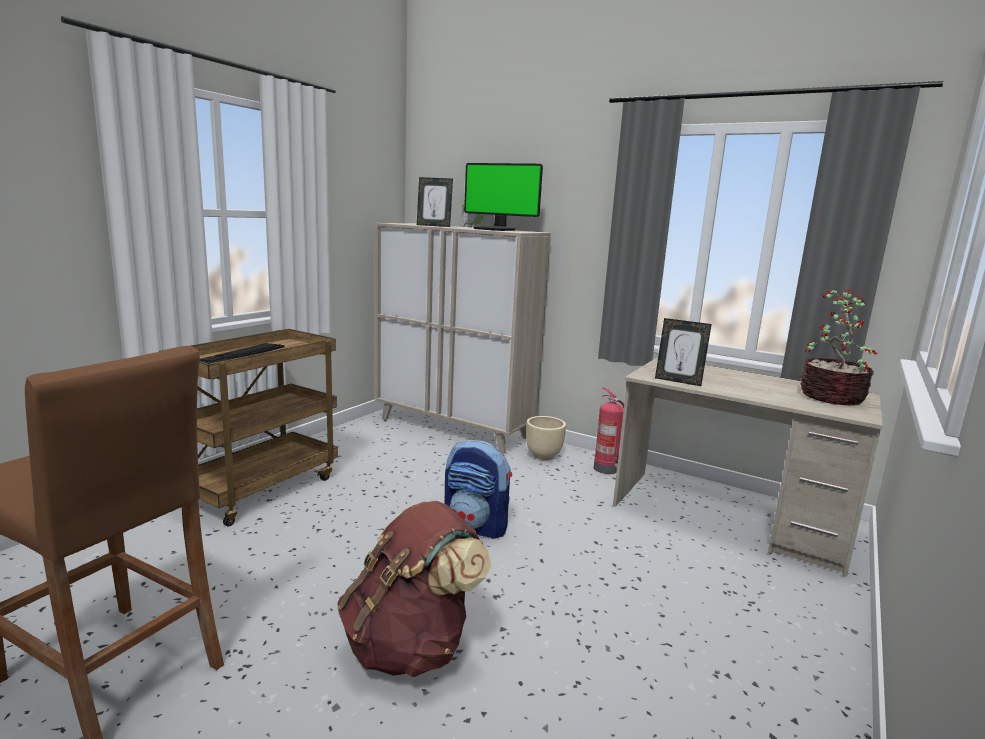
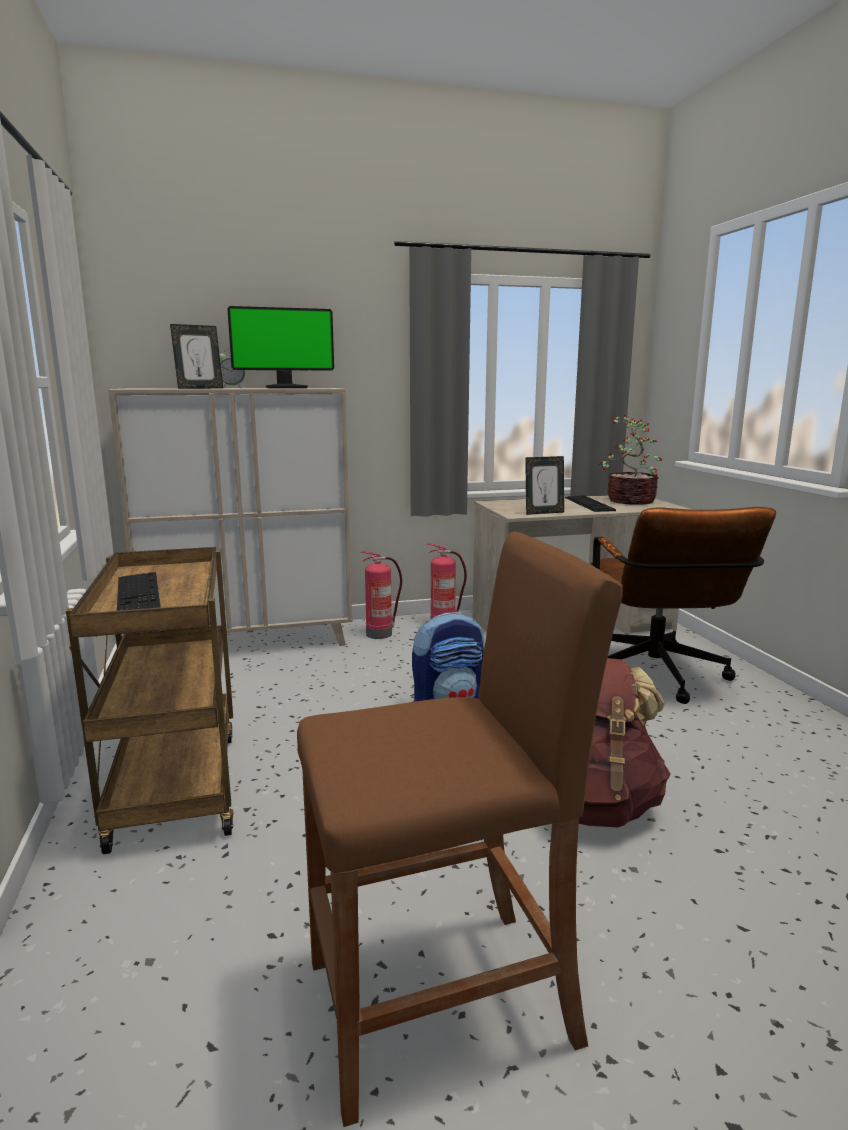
camera: 45 degrees left, 0 degrees up
beige planter [526,416,566,460] -> fire extinguisher [360,552,402,639]
none -> keyboard [565,495,616,512]
none -> brown office chair [591,507,776,704]

